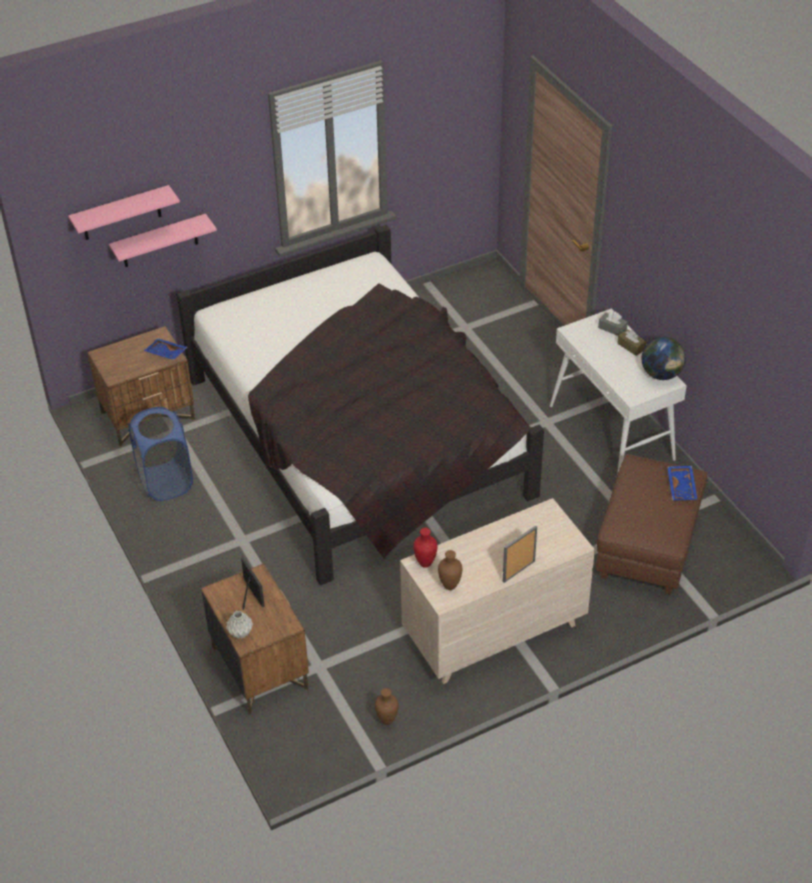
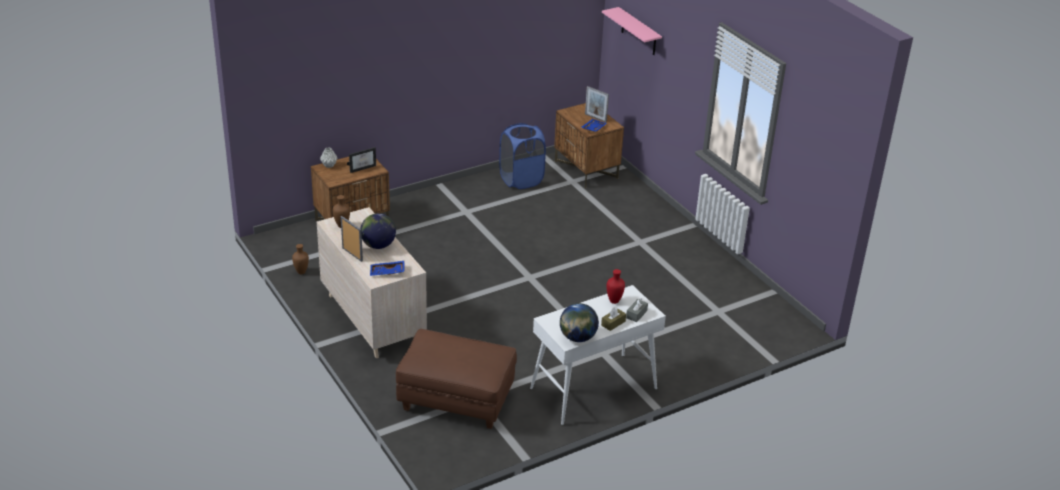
camera: 85 degrees right, 10 degrees down
pink shelf [109,214,217,267] -> none
black bed [177,225,544,585] -> none
red vase [413,528,437,568] -> red vase moved to [607,269,625,304]
blue tray [667,466,697,501] -> blue tray moved to [370,261,405,276]
none -> globe [360,213,396,249]
none -> picture frame [585,86,609,122]

